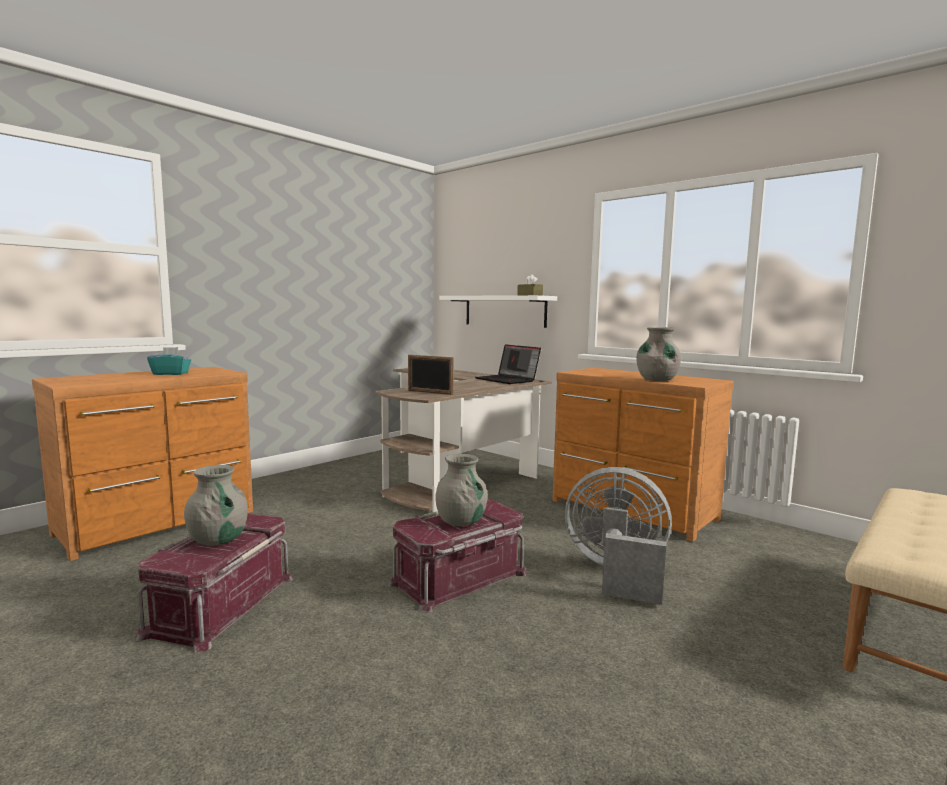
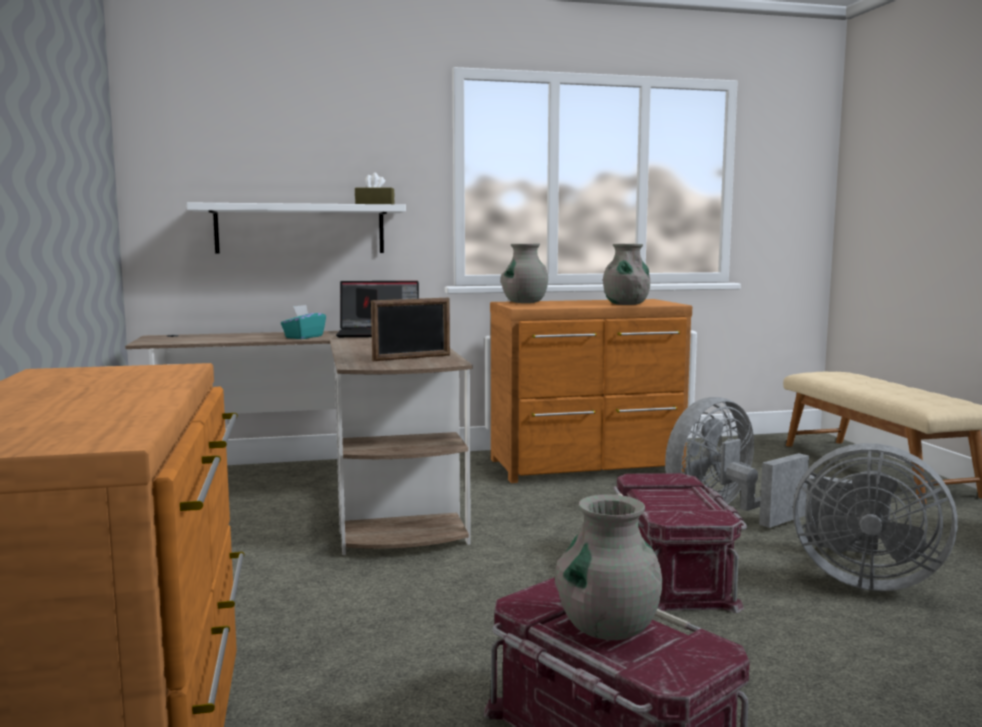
camera: 55 degrees left, 0 degrees up
turquoise tissue box [147,347,191,375] -> turquoise tissue box moved to [281,305,326,339]
grey vase [435,454,488,526] -> grey vase moved to [501,243,548,303]
none -> grey fan [793,443,958,591]

